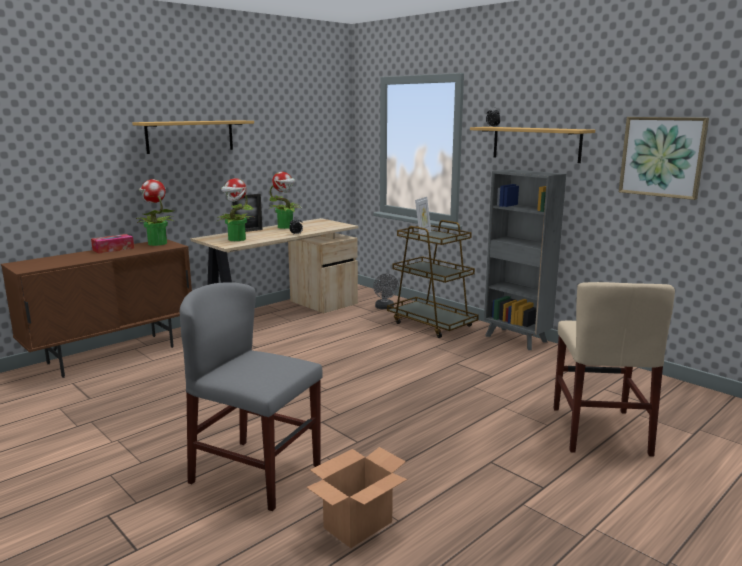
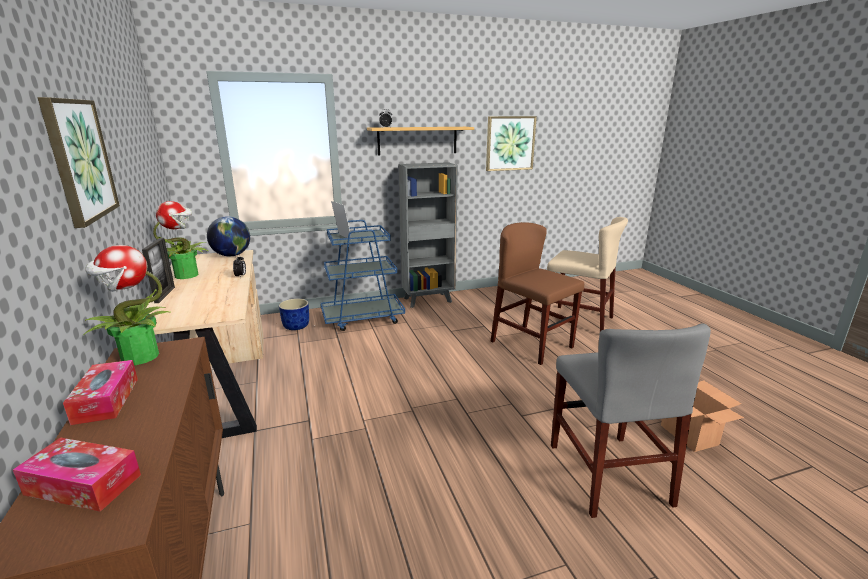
camera: 65 degrees left, 5 degrees up
shelf [132,120,254,154] -> picture [38,97,120,228]
grey chair [180,282,323,511] -> grey chair turned 60 degrees counterclockwise [551,324,711,518]
potted plant [216,178,255,241] -> none
grey fan [373,274,399,309] -> blue planter [279,299,309,330]
brown cart [387,220,479,338] -> blue cart [321,220,405,331]
none -> tissue box [13,437,141,512]
none -> globe [207,216,250,256]
none -> brown chair [491,222,584,365]

